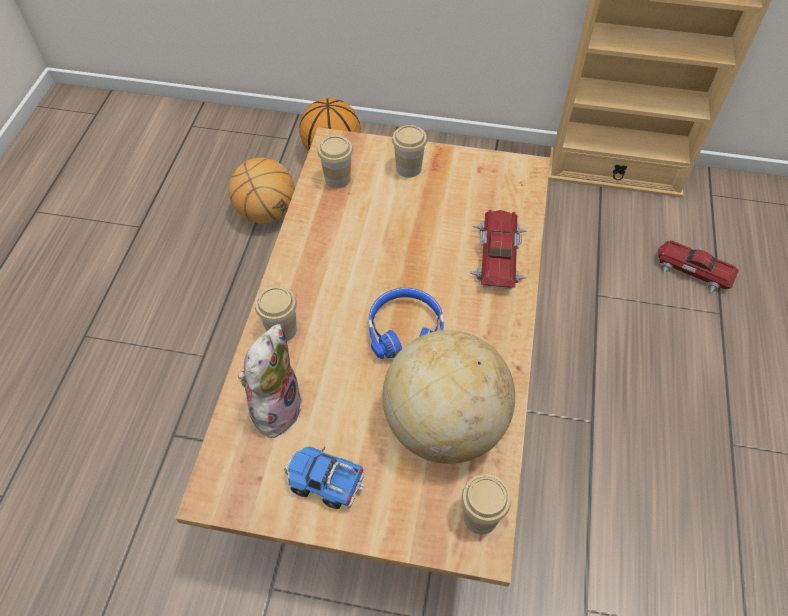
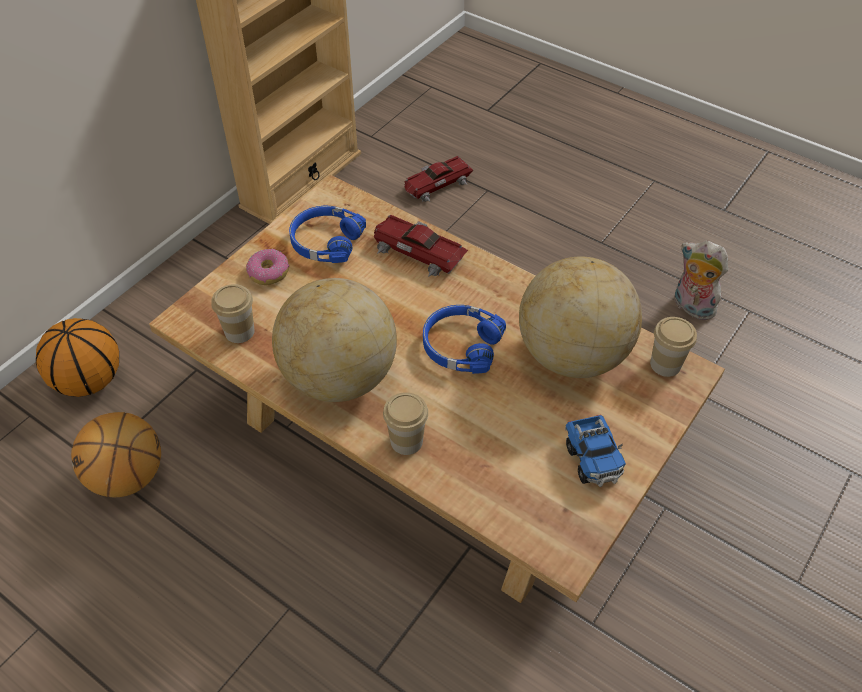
camera: 65 degrees left, 5 degrees down
plush toy [238,324,303,443] -> plush toy moved to [675,241,728,320]
toy truck [284,447,365,509] -> toy truck turned 60 degrees counterclockwise [565,415,626,487]
cup [392,125,427,178] -> donut [246,249,289,285]
none -> globe [272,278,397,402]
none -> blue headphones [289,206,366,263]

